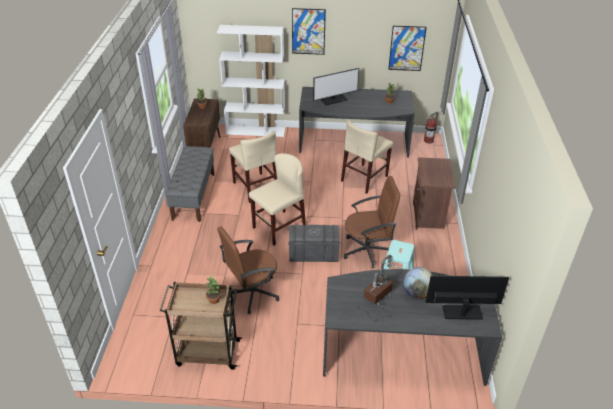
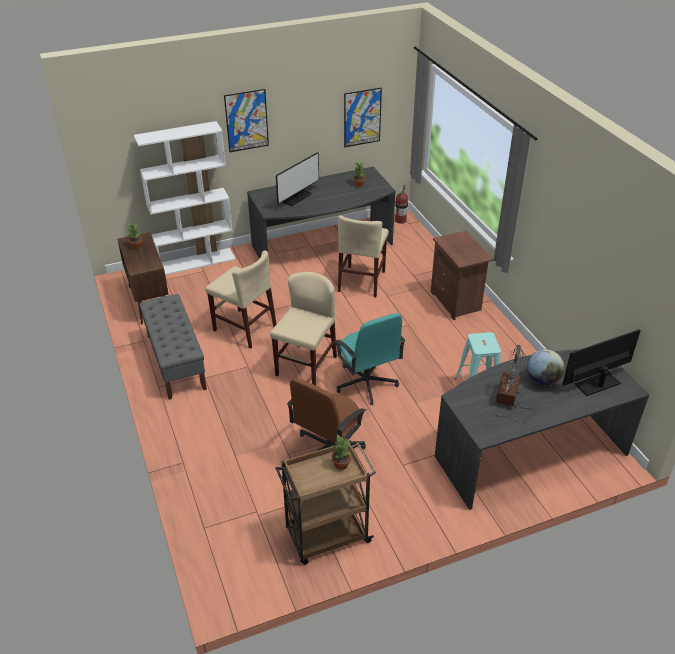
camera: 25 degrees left, 0 degrees up
grey storage box [288,224,340,262] -> turquoise office chair [335,313,405,405]
brown office chair [343,176,400,269] -> none

